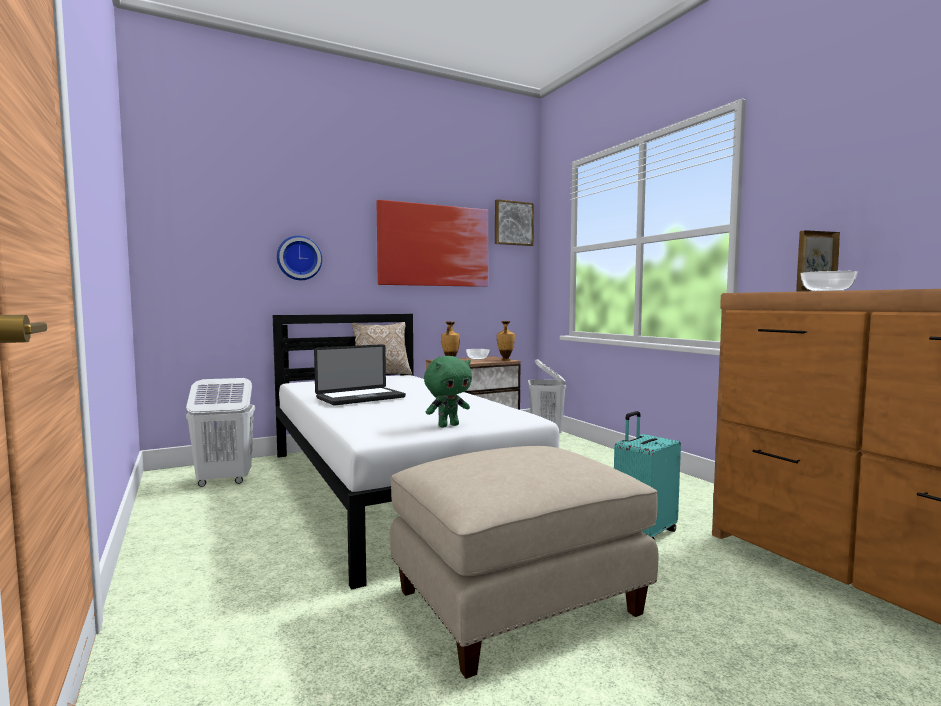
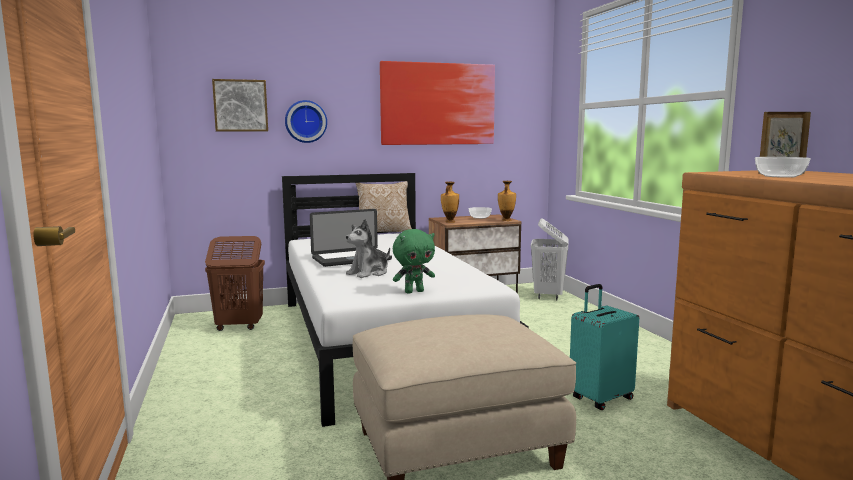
camera: 10 degrees right, 5 degrees up
white laundry basket [186,378,255,487] -> brown laundry basket [205,236,265,331]
picture [495,199,534,246] -> picture moved to [212,79,268,132]
none -> plush toy [346,219,390,278]

